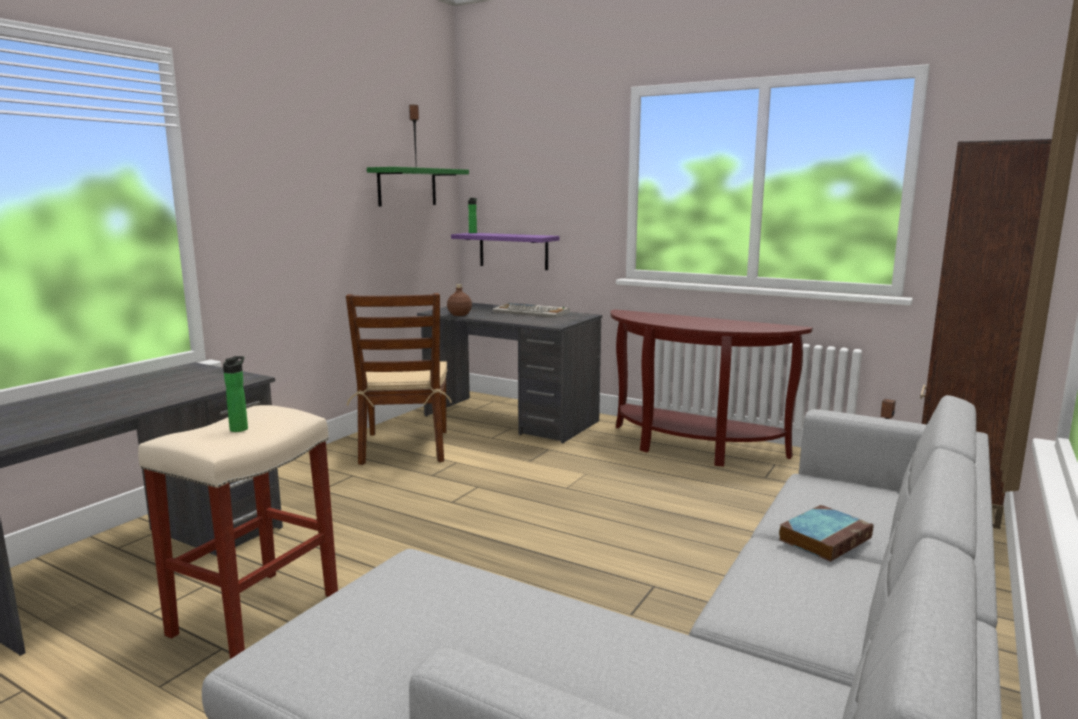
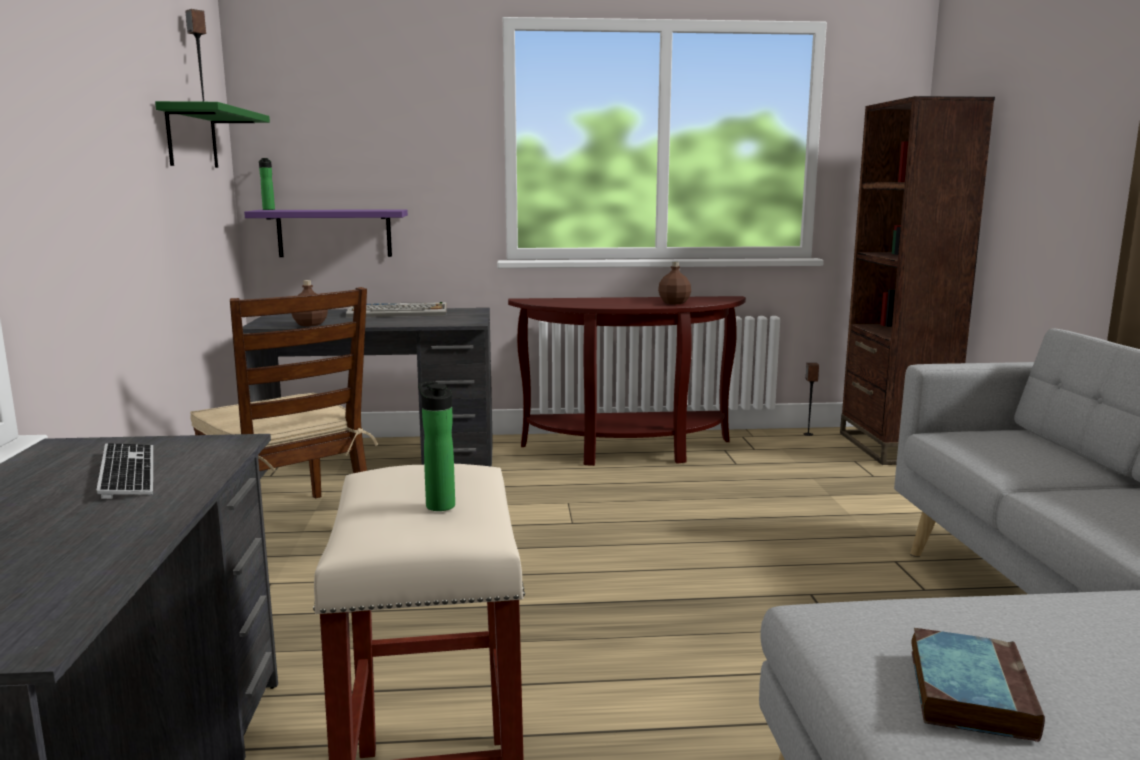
camera: 35 degrees left, 0 degrees up
book [778,505,873,562] -> book moved to [911,628,1045,742]
none -> keyboard [96,443,153,499]
none -> brown bottle [658,262,691,304]

